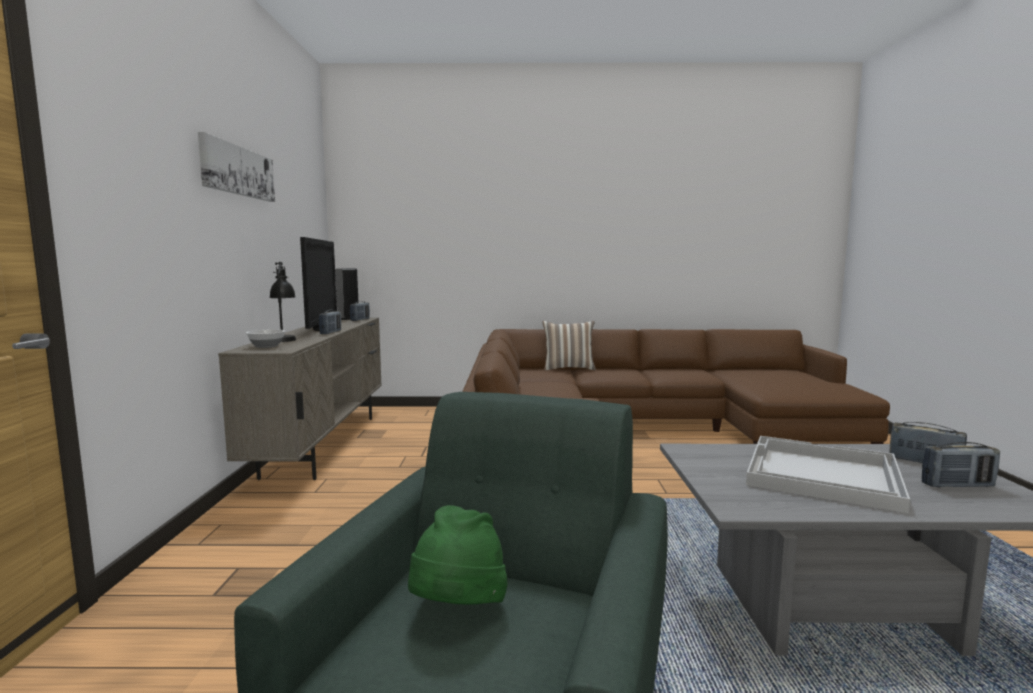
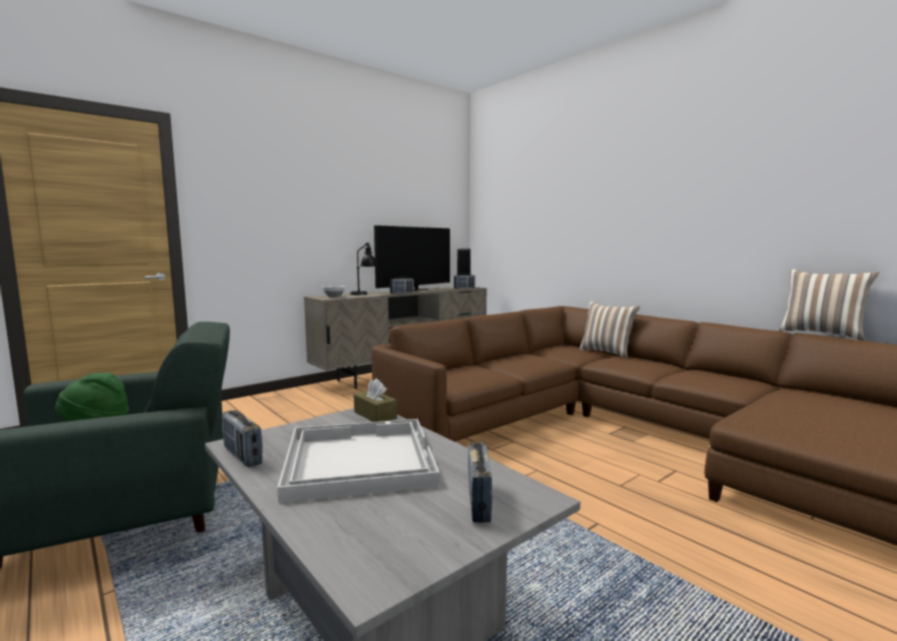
camera: 50 degrees right, 0 degrees up
picture [198,132,275,202] -> none
radio [922,442,1000,488] -> radio moved to [222,410,263,467]
none -> brown tissue box [354,378,397,422]
none -> pillow [779,269,879,341]

